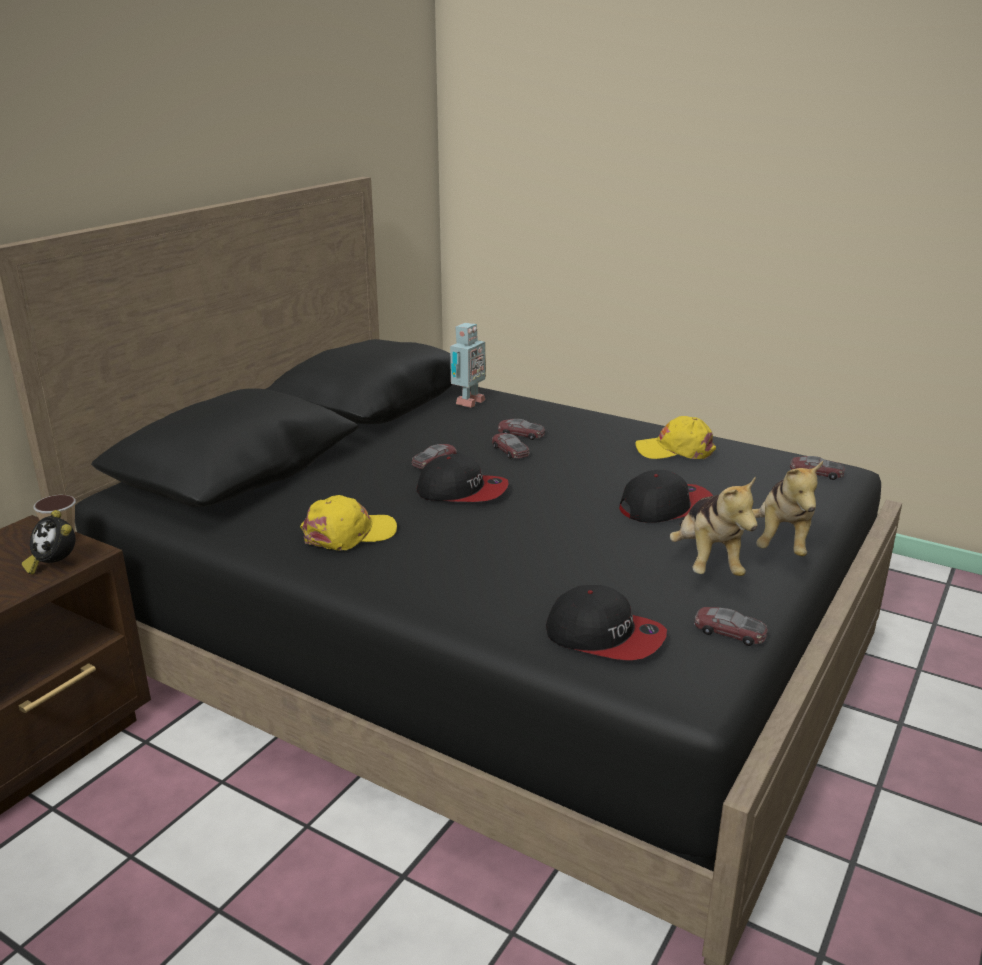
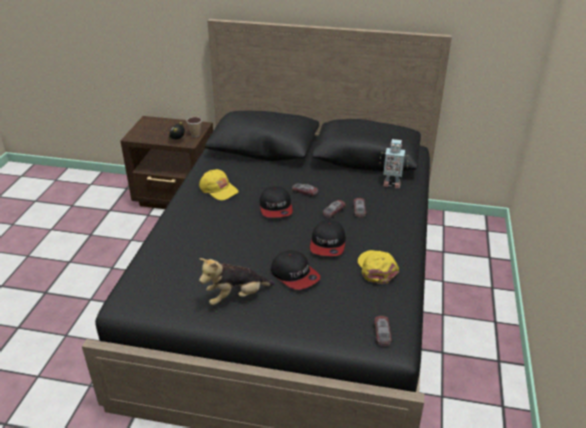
camera: 70 degrees right, 10 degrees up
cap [546,585,667,660] -> cap moved to [310,220,346,256]
toy car [694,607,768,646] -> none
plush toy [752,461,823,556] -> none

